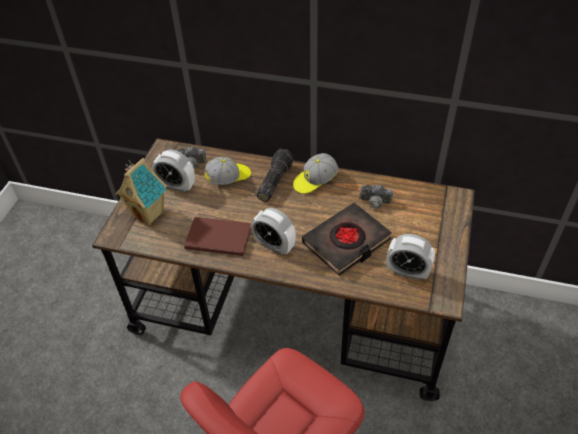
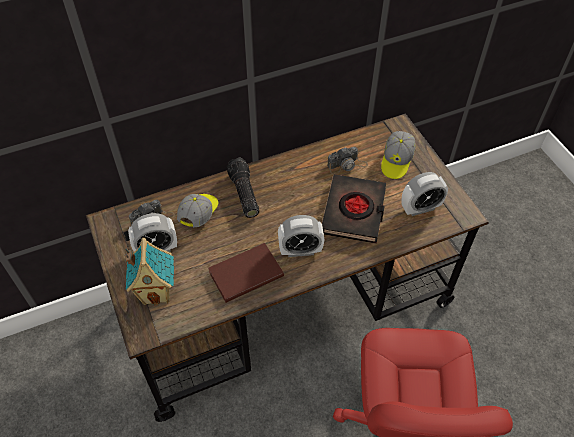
camera: 40 degrees left, 5 degrees up
cap [293,153,338,194] -> cap moved to [381,131,415,179]

